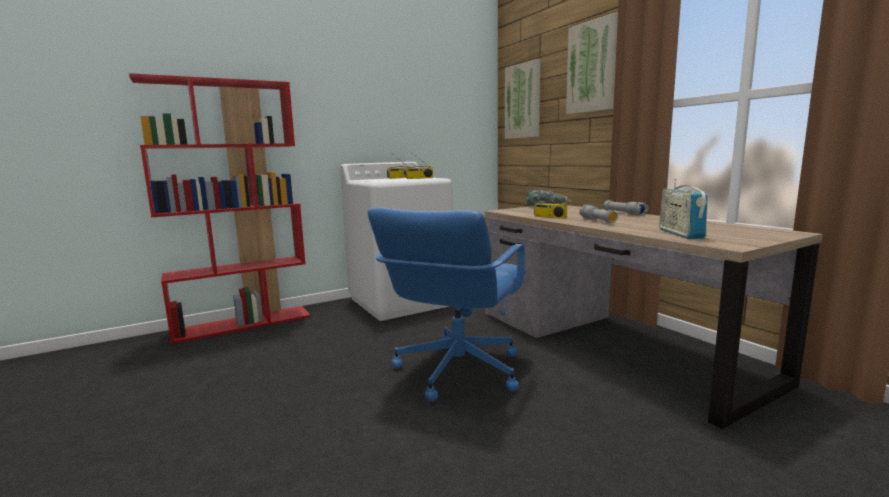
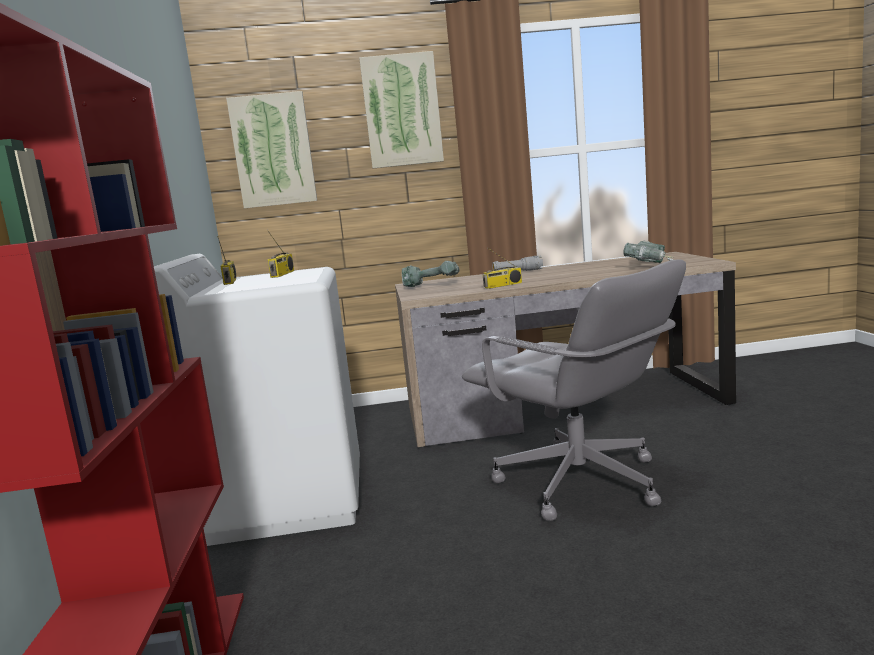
camera: 65 degrees left, 0 degrees up
blue office chair [367,207,525,402] -> grey office chair [462,259,686,521]
grey flashlight [579,205,618,223] -> none
radio [659,179,708,239] -> power drill [623,240,674,263]

